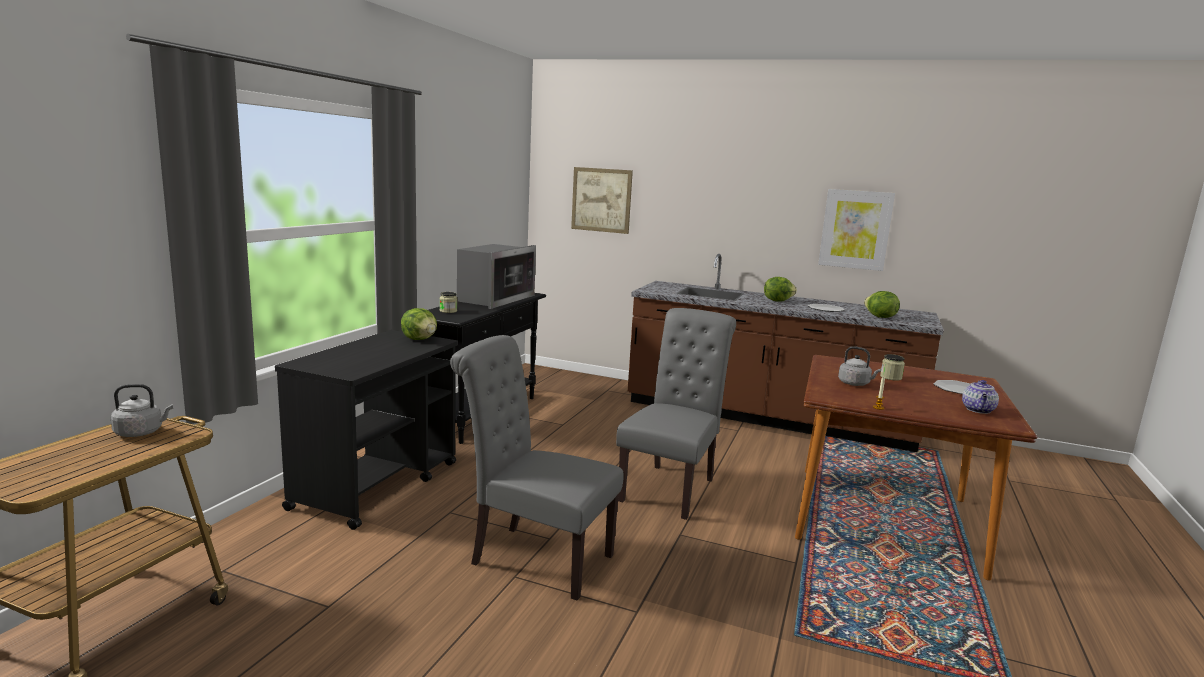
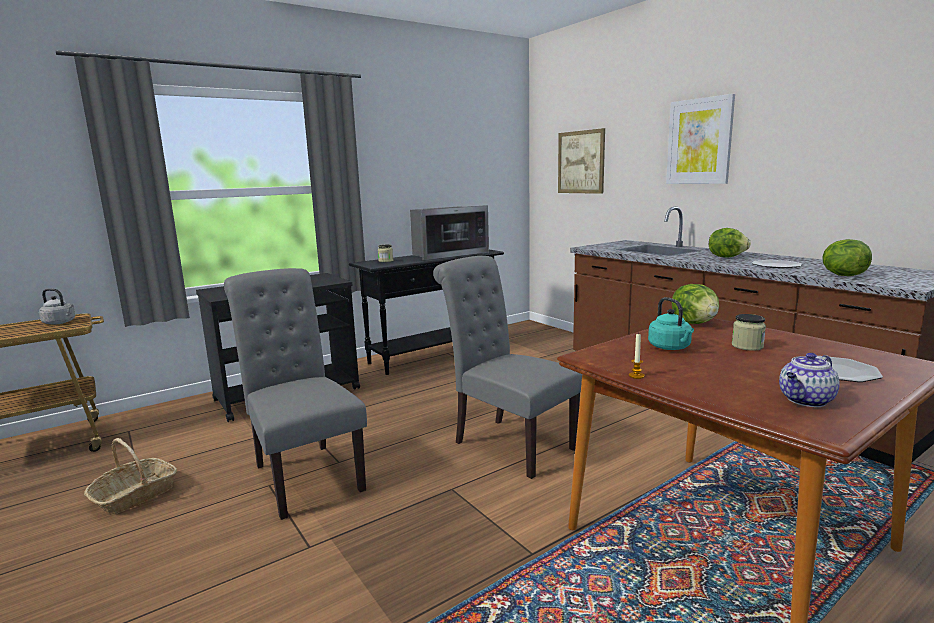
camera: 35 degrees right, 0 degrees up
lettuce [401,308,437,340] -> lettuce moved to [672,284,719,324]
grey chair [616,308,736,520] -> grey chair turned 105 degrees counterclockwise [433,256,582,479]
picture [818,189,895,271] -> picture moved to [666,94,735,184]
grey kettle [838,346,881,386] -> turquoise kettle [648,297,694,350]
none -> basket [84,438,177,515]

